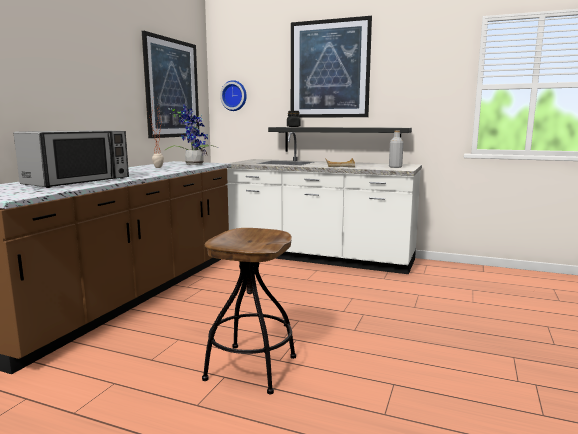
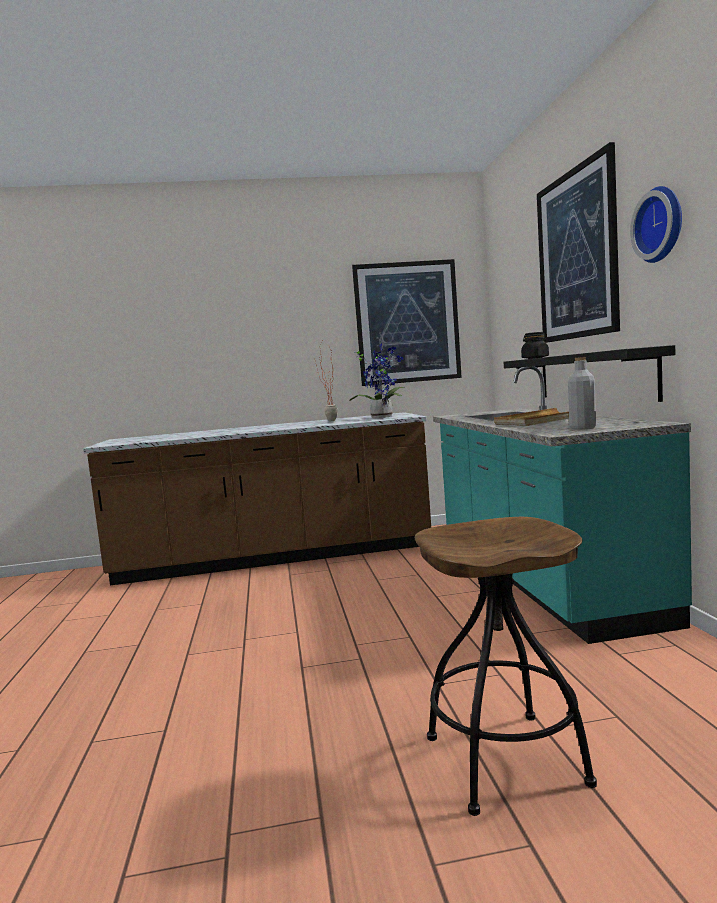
camera: 60 degrees right, 5 degrees down
microwave [14,130,129,188] -> none
brown stool [202,228,296,394] -> brown stool moved to [415,517,597,816]
wall clock [220,80,247,111] -> wall clock moved to [630,186,682,263]
white counter [227,132,422,274] -> turquoise counter [433,366,692,644]

